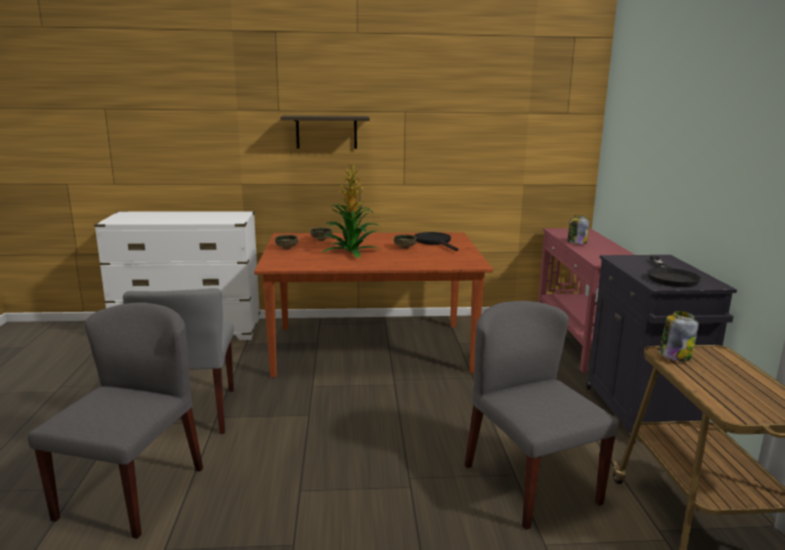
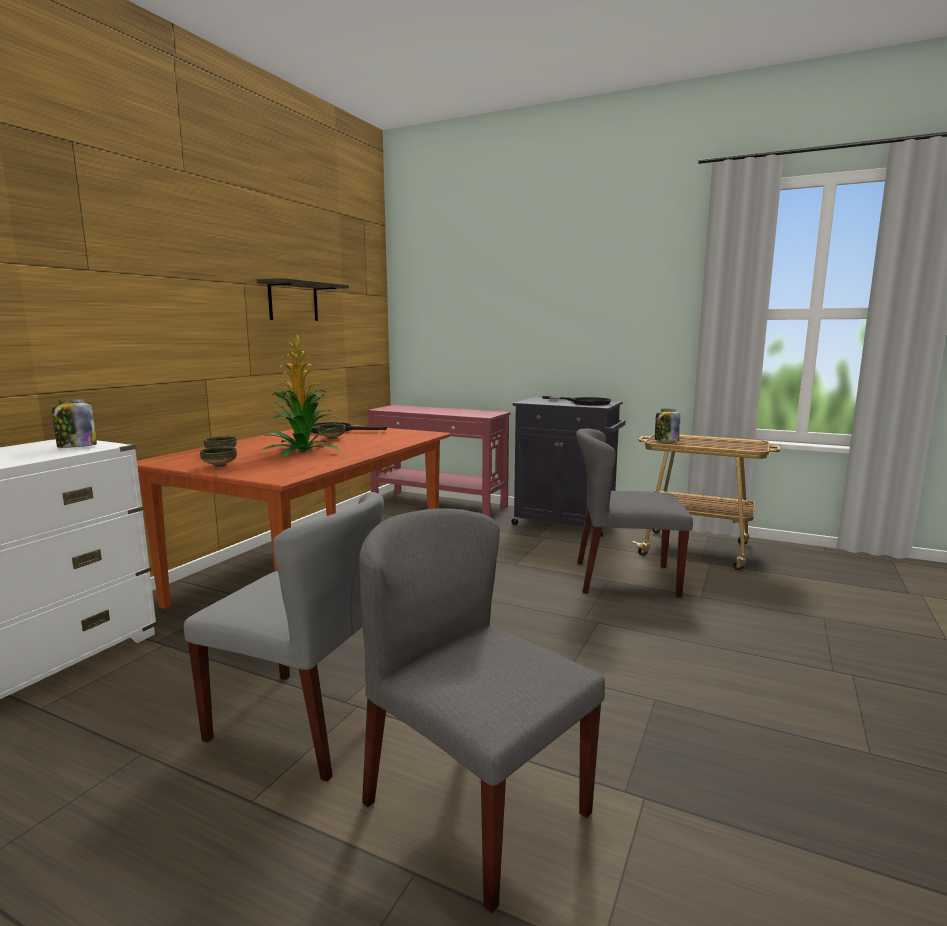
camera: 60 degrees left, 5 degrees down
shelf [280,115,370,149] -> shelf moved to [257,278,349,321]
jar [567,215,589,244] -> jar moved to [52,399,97,448]

